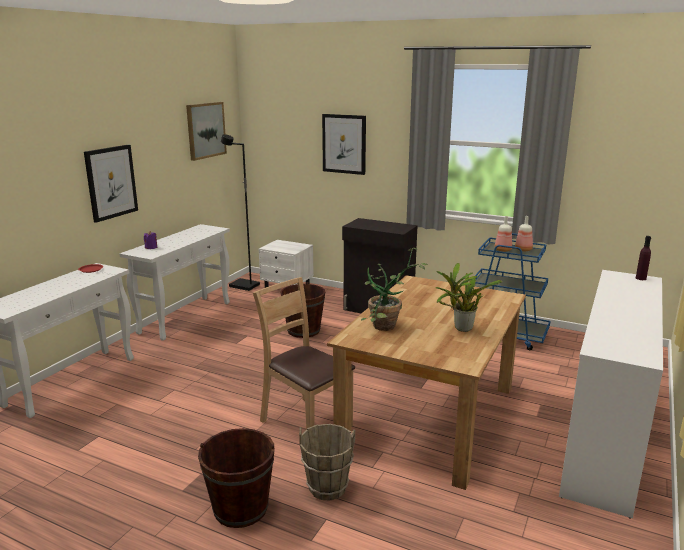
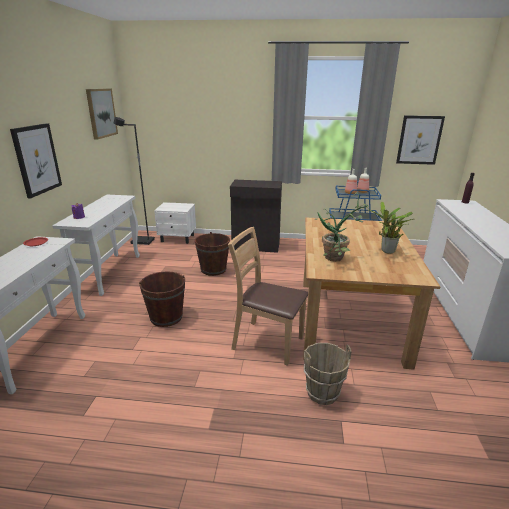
camera: 20 degrees left, 5 degrees up
brown bucket [198,428,275,528] -> brown bucket moved to [139,271,185,327]
picture [322,114,366,175] -> picture moved to [396,115,445,165]

